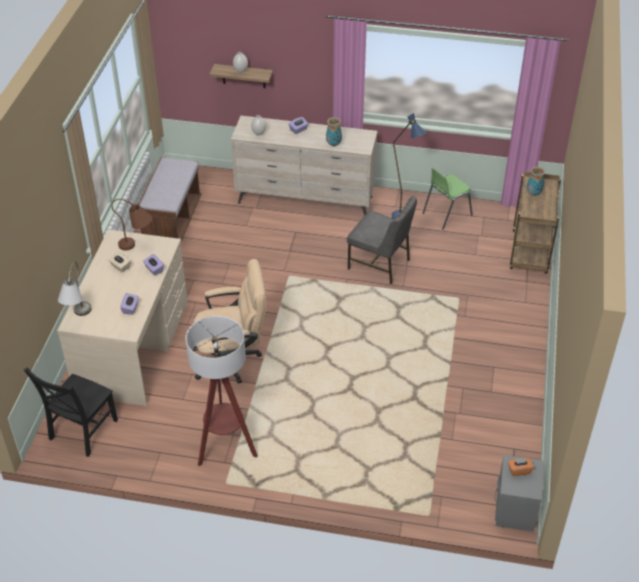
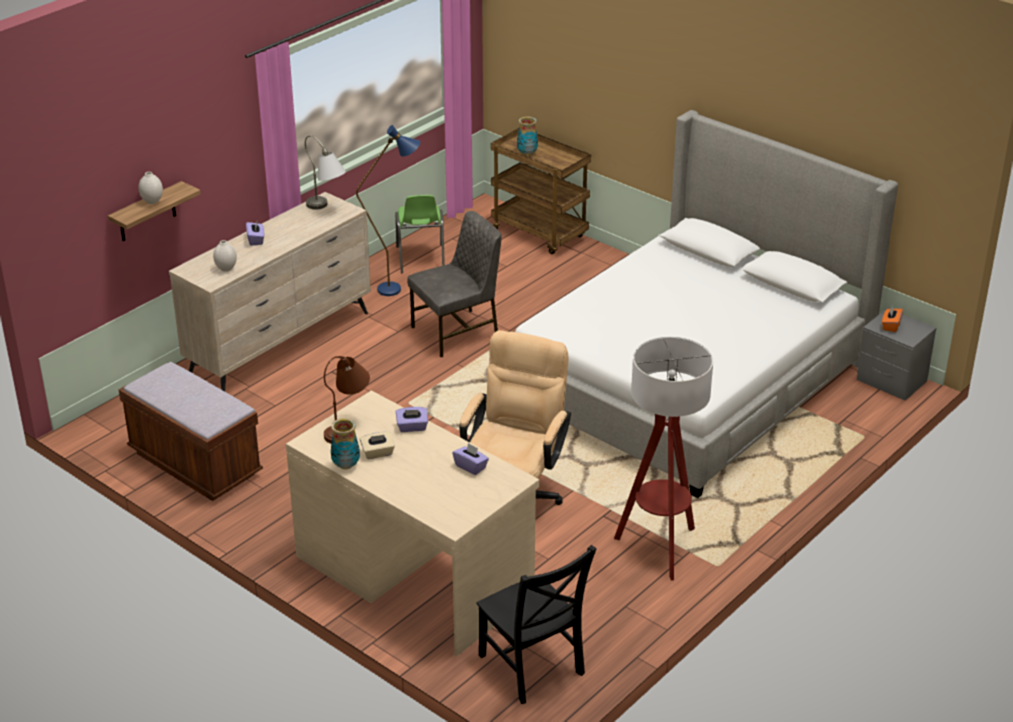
camera: 60 degrees left, 10 degrees down
grey table lamp [58,261,92,316] -> grey table lamp moved to [305,135,346,209]
vase [326,117,342,146] -> vase moved to [331,418,360,469]
none -> bed [515,110,898,498]

